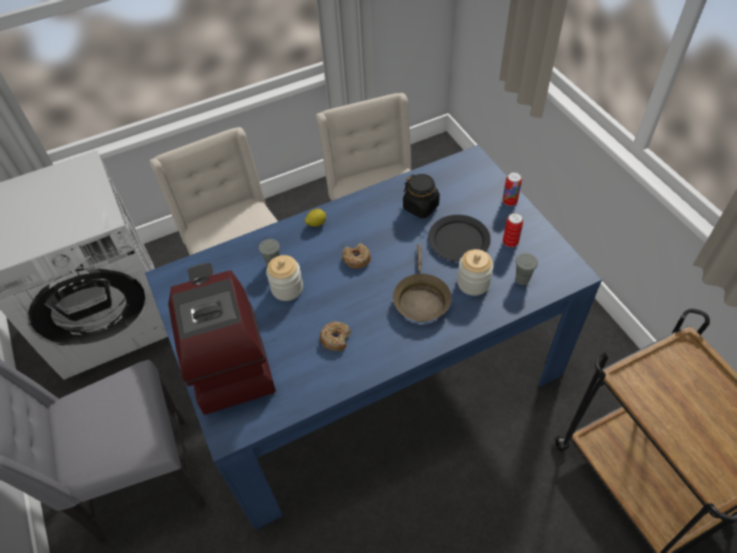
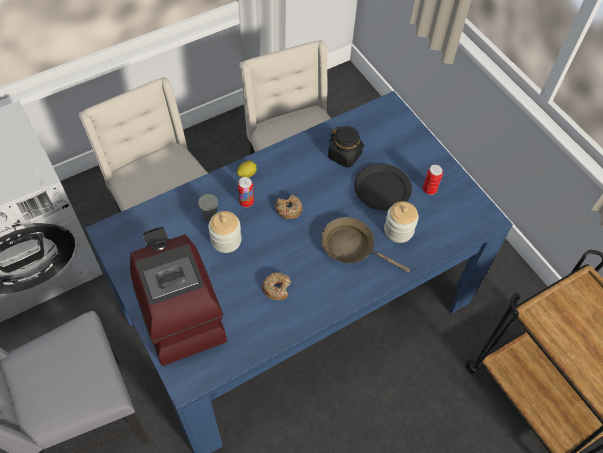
camera: 10 degrees left, 5 degrees up
brown frying pan [393,244,452,322] -> brown frying pan turned 120 degrees clockwise [321,217,410,273]
can [502,172,522,206] -> can moved to [238,177,254,207]
grey cup [516,253,538,285] -> none

